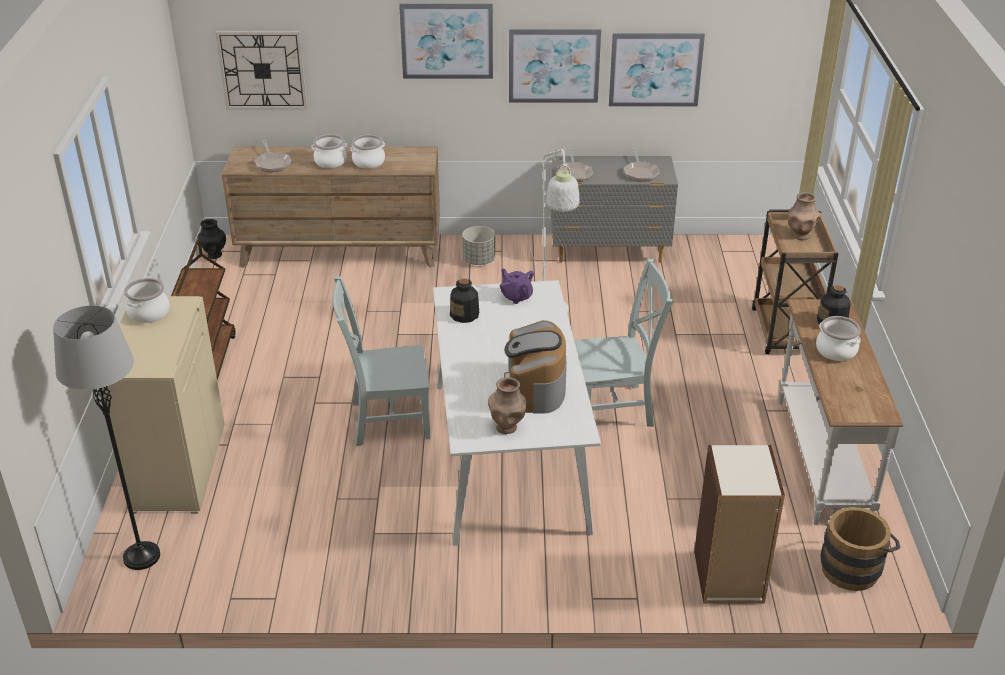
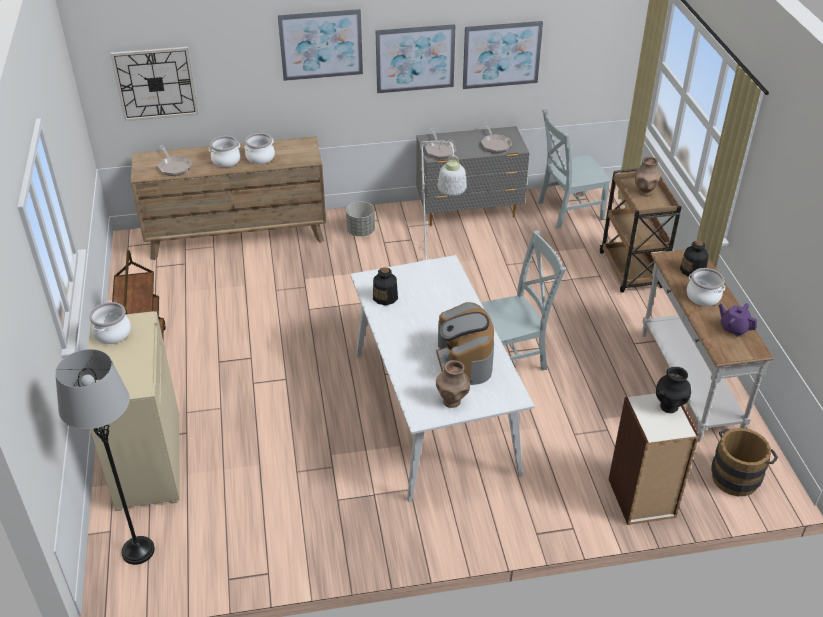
camera: 10 degrees left, 5 degrees up
black vase [197,219,226,259] -> black vase moved to [656,367,691,413]
grey chair [333,276,430,446] -> grey chair moved to [538,108,611,229]
purple teapot [500,268,534,304] -> purple teapot moved to [719,303,757,337]

